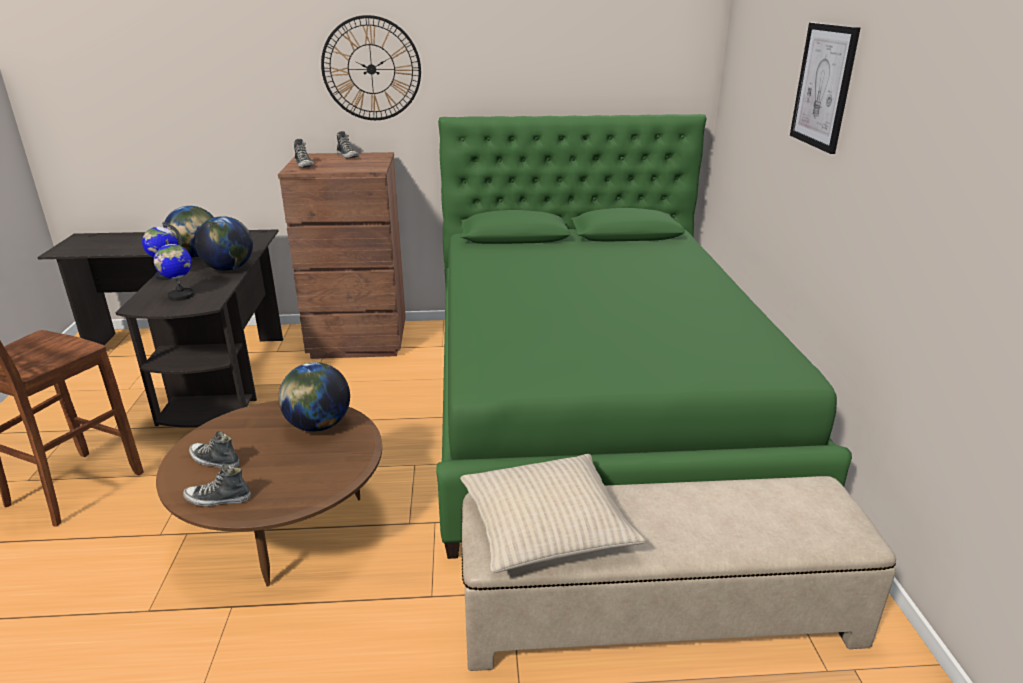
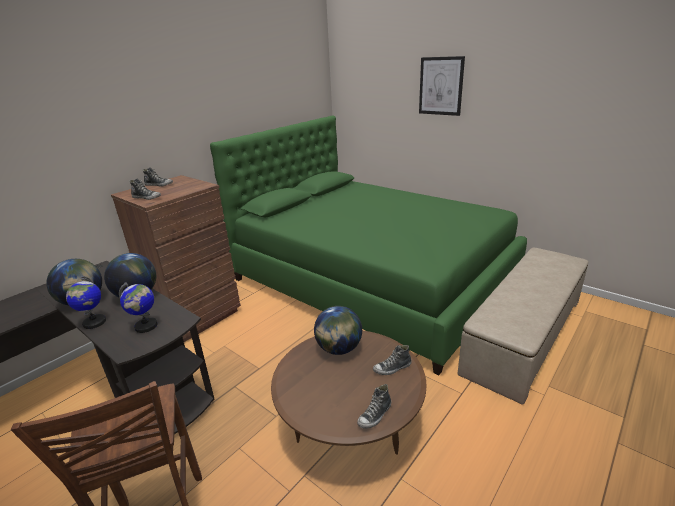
camera: 45 degrees left, 0 degrees up
shoe [189,431,240,468] -> shoe moved to [373,345,412,375]
wall clock [321,15,421,120] -> none
beige pillow [460,454,646,573] -> none

